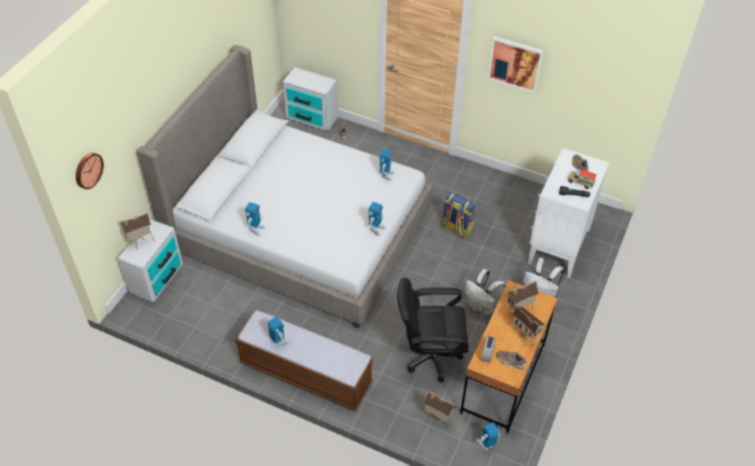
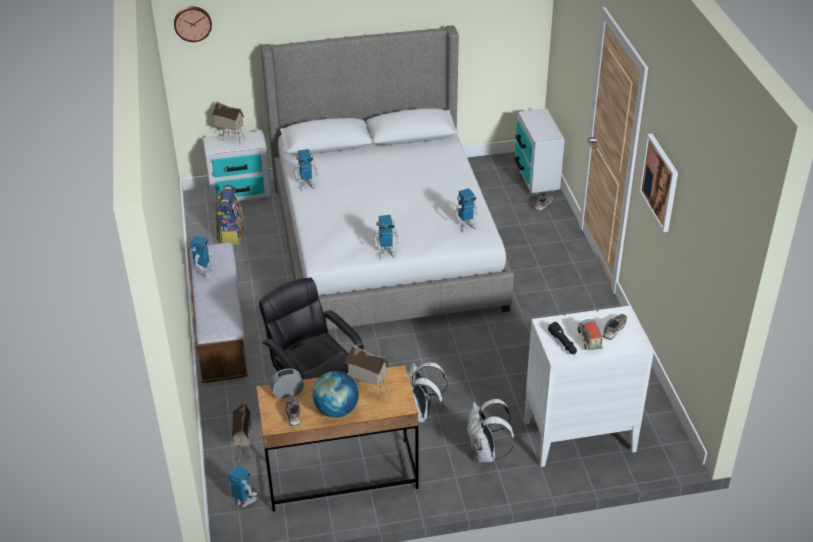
camera: 55 degrees right, 10 degrees down
backpack [441,191,475,238] -> backpack moved to [216,184,244,245]
toy house [510,306,545,347] -> globe [312,371,359,418]

